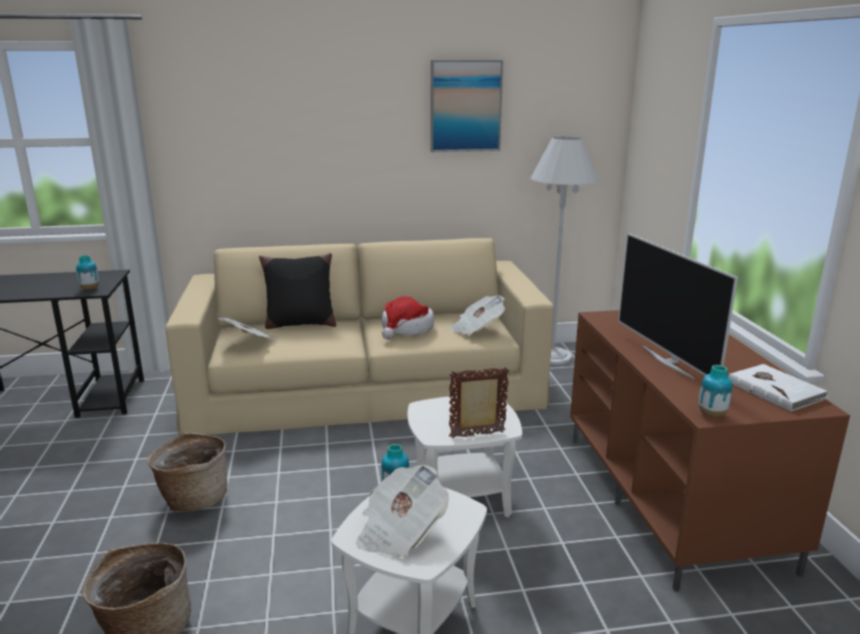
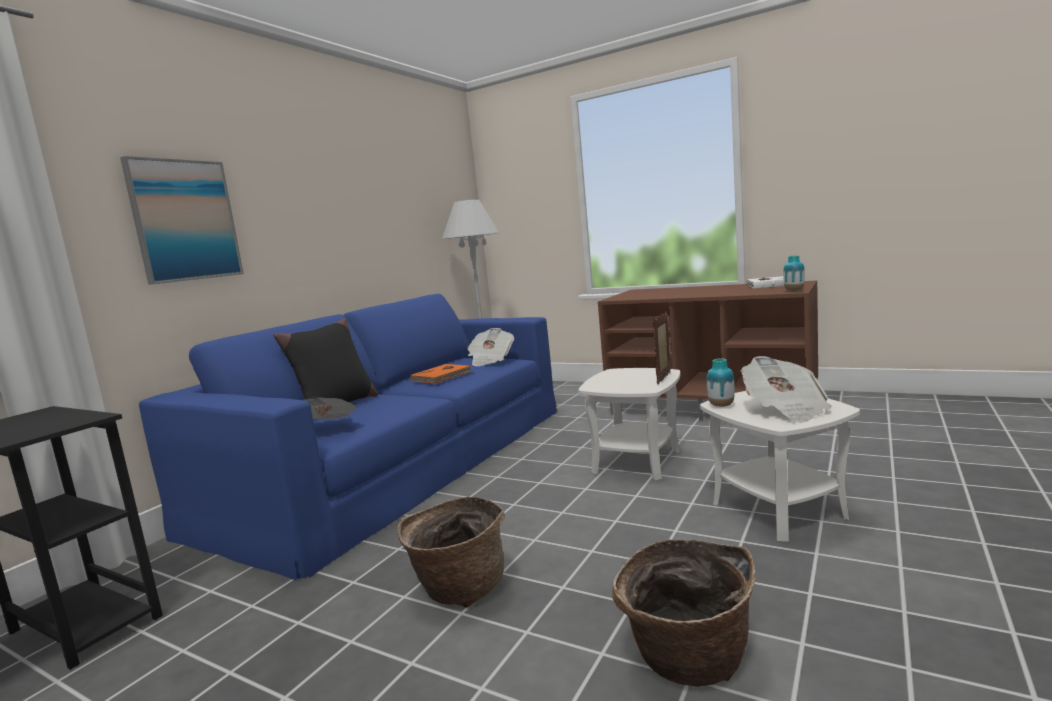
camera: 50 degrees left, 10 degrees down
vase [76,255,99,290] -> none
beige sofa [165,238,554,435] -> blue sofa [139,294,557,581]
hat [382,296,434,339] -> orange book [410,364,472,384]
picture [431,60,503,152] -> picture moved to [120,156,244,285]
television [618,233,738,379] -> none

